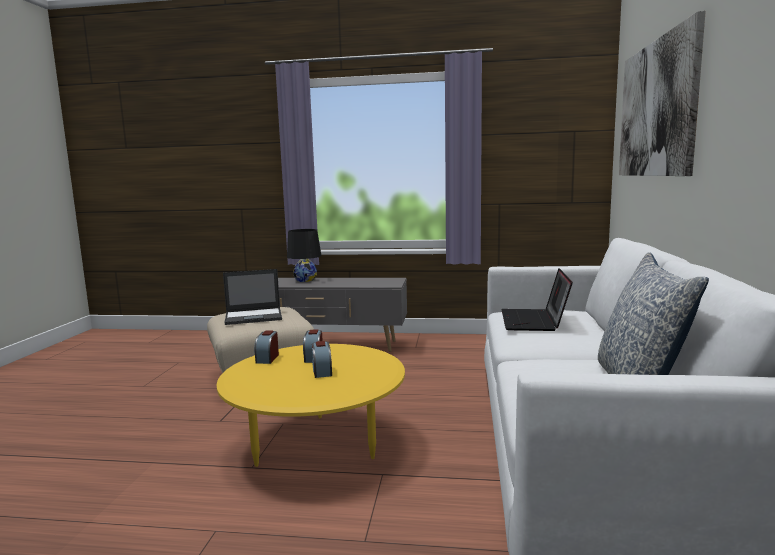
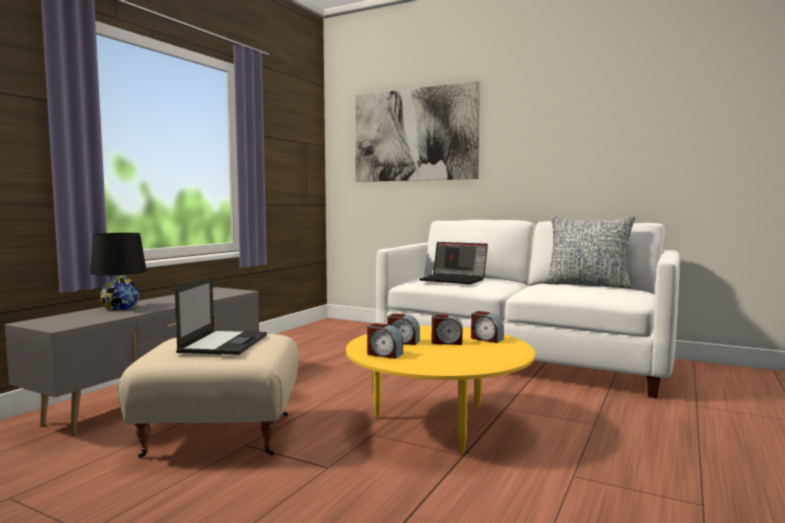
camera: 70 degrees left, 5 degrees down
none -> alarm clock [471,311,504,343]

